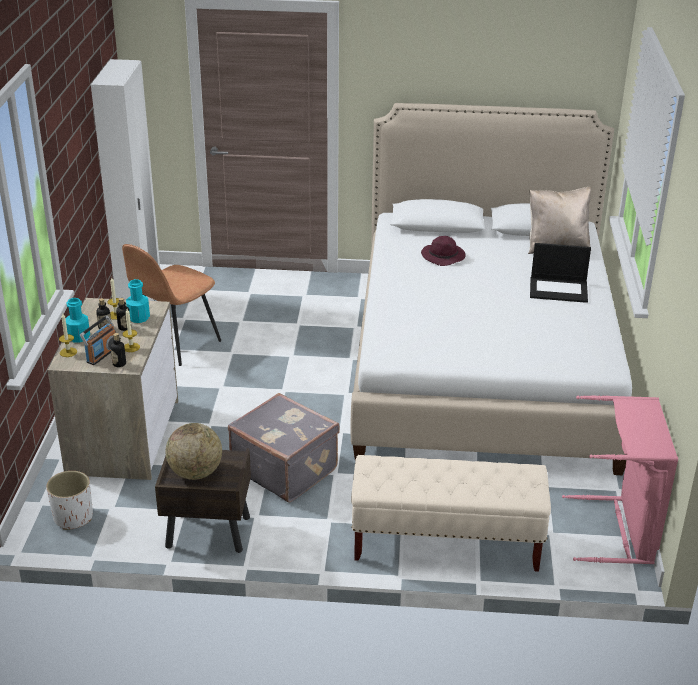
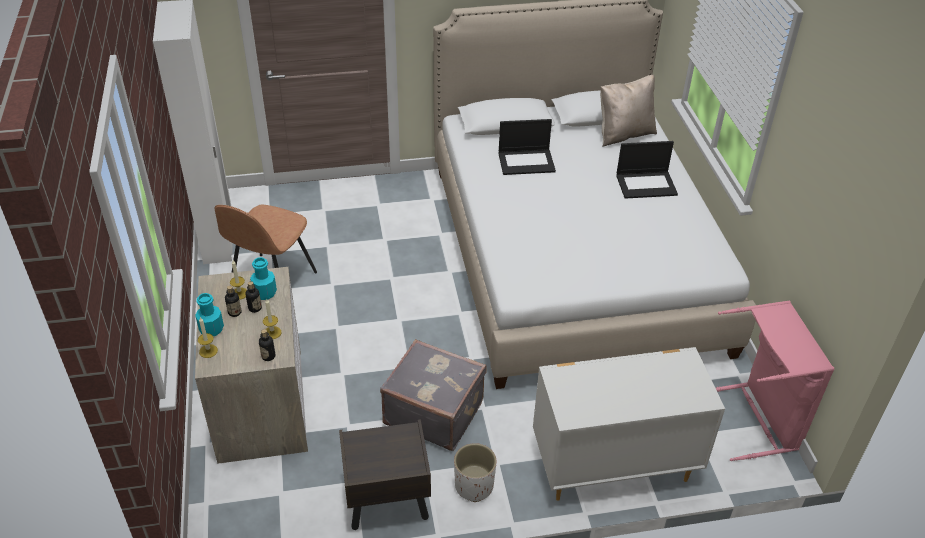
camera: 15 degrees left, 10 degrees up
white planter [46,471,93,530] -> white planter moved to [454,443,497,502]
radio [80,315,116,365] -> none
globe [166,423,222,480] -> none
beige bench [351,455,551,572] -> white dresser [533,347,725,501]
purple hat [421,236,466,266] -> laptop [498,119,556,175]

